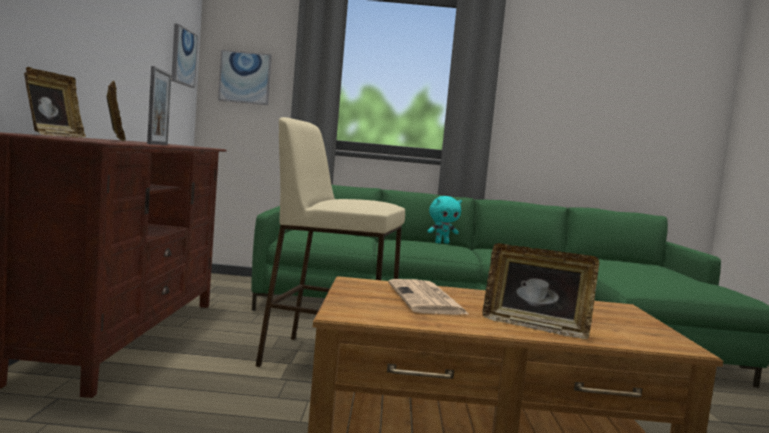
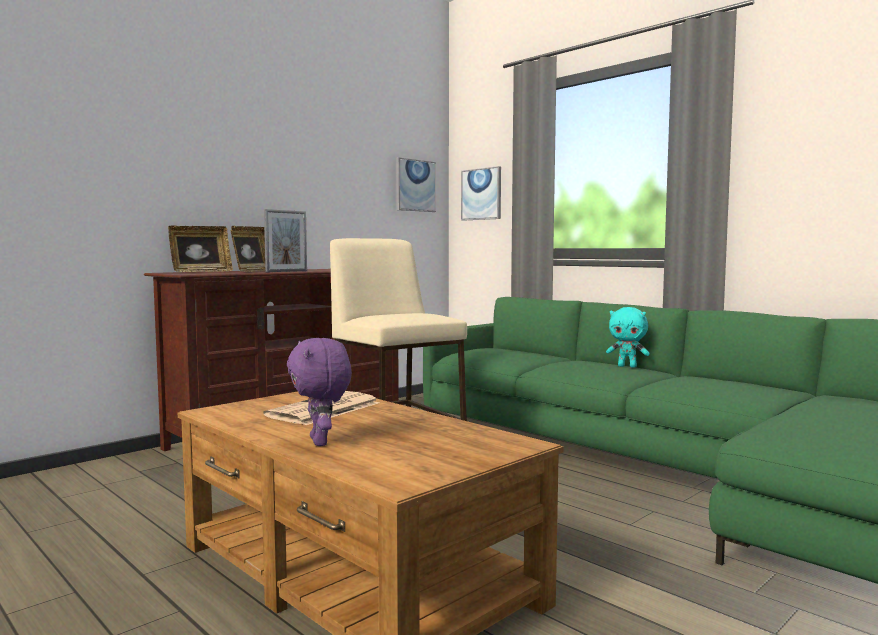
camera: 45 degrees right, 0 degrees up
picture frame [482,243,599,339] -> purple plush toy [287,338,352,446]

